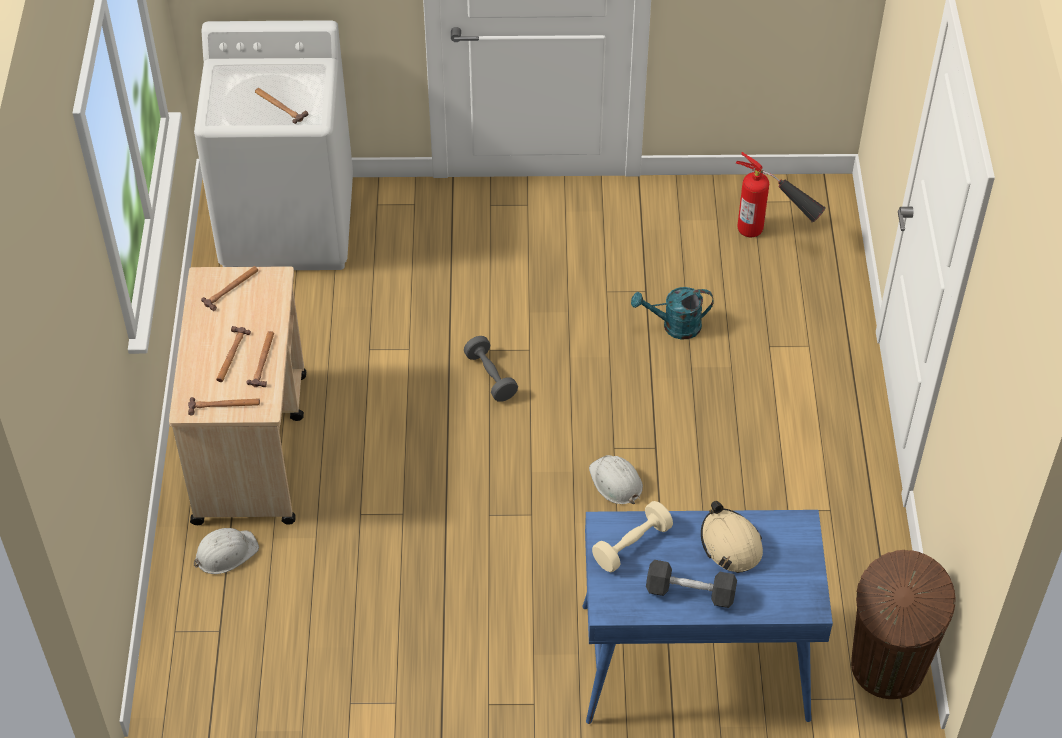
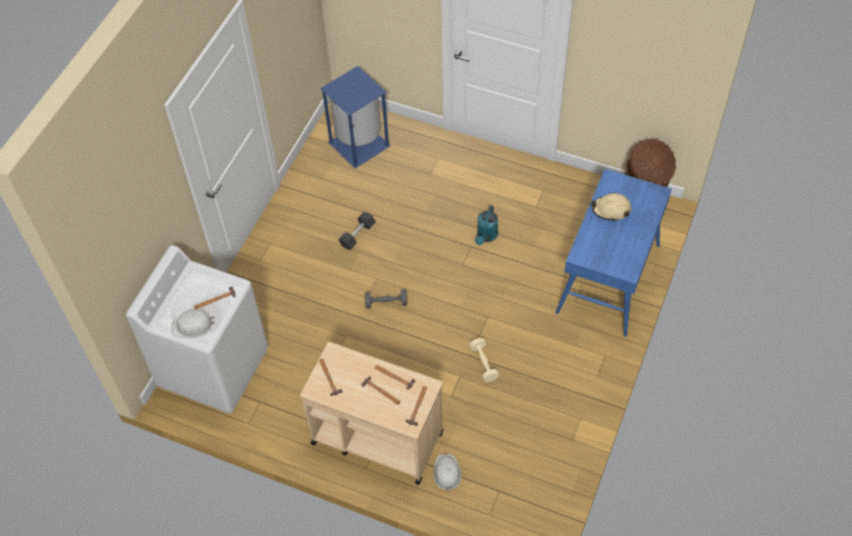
camera: 65 degrees left, 5 degrees up
white hard hat [589,455,643,504] -> white hard hat moved to [171,310,214,338]
beige dumbbell [592,501,673,572] -> beige dumbbell moved to [469,338,499,382]
turquoise watering can [631,287,714,340] -> turquoise watering can moved to [475,205,498,245]
black dumbbell [646,560,737,608] -> black dumbbell moved to [338,212,375,250]
fire extinguisher [736,152,826,237] -> blue trash can [320,66,391,168]

